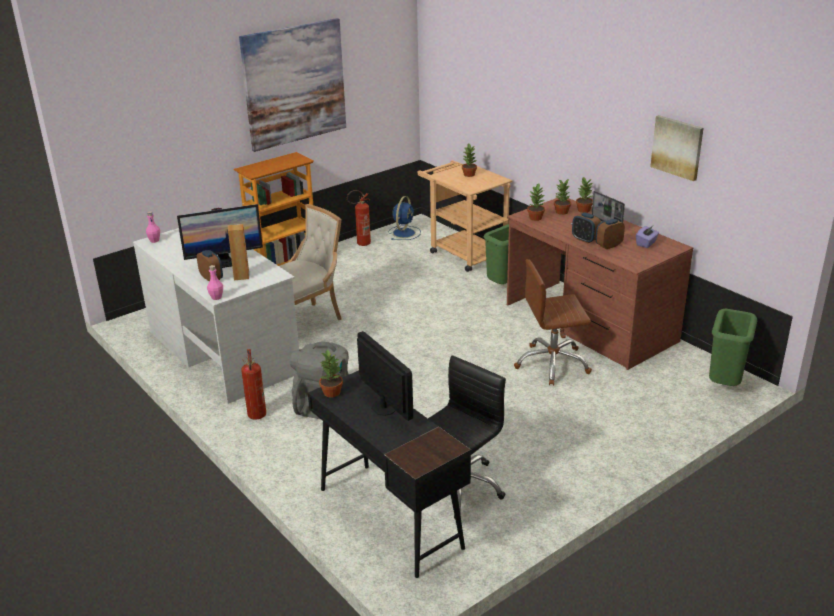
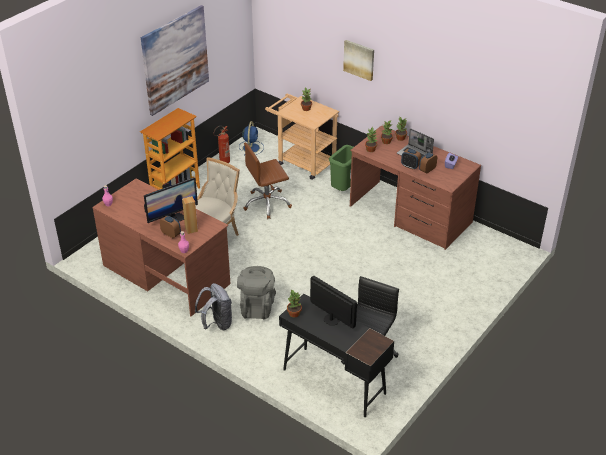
camera: 15 degrees left, 10 degrees up
white desk [133,228,299,404] -> brown desk [92,179,230,316]
fire extinguisher [241,349,266,420] -> grey backpack [195,283,232,330]
brown office chair [514,259,592,385] -> brown office chair moved to [243,143,292,219]
picture [650,115,704,181] -> picture moved to [343,40,374,81]
green trash can [709,309,757,386] -> none

